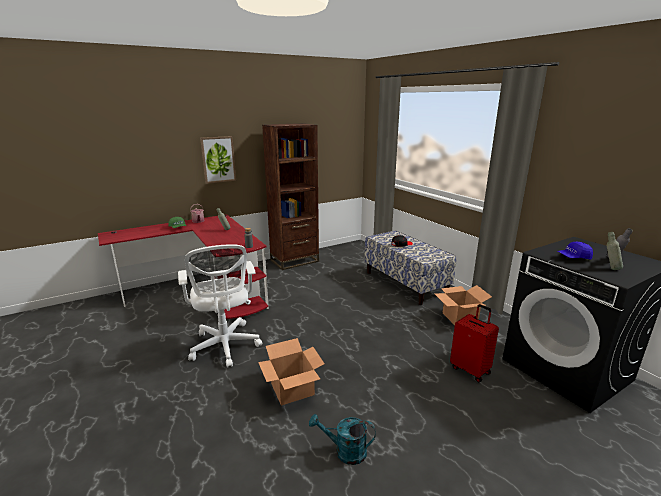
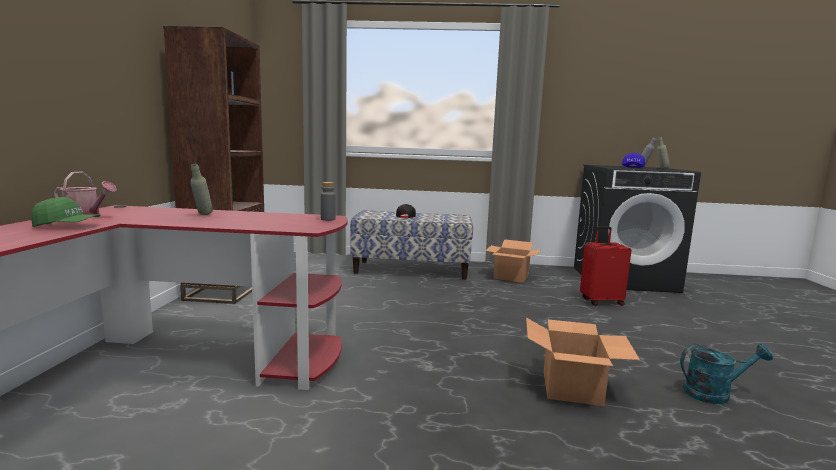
camera: 55 degrees left, 10 degrees down
white office chair [178,244,262,368] -> none
picture [200,136,236,184] -> none
turquoise watering can [309,414,376,465] -> turquoise watering can turned 135 degrees counterclockwise [680,343,773,404]

